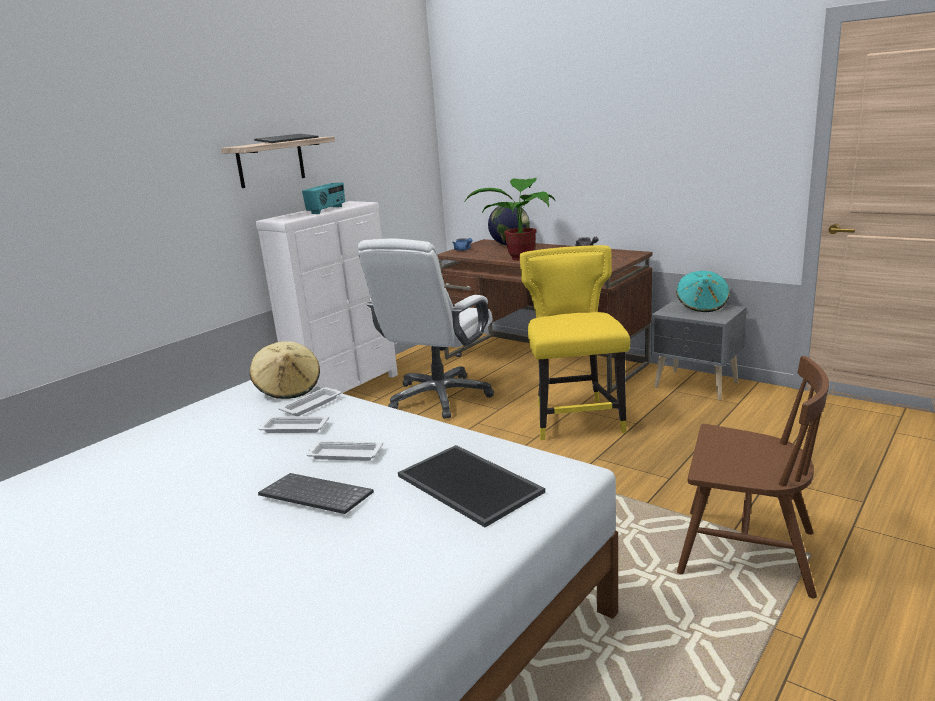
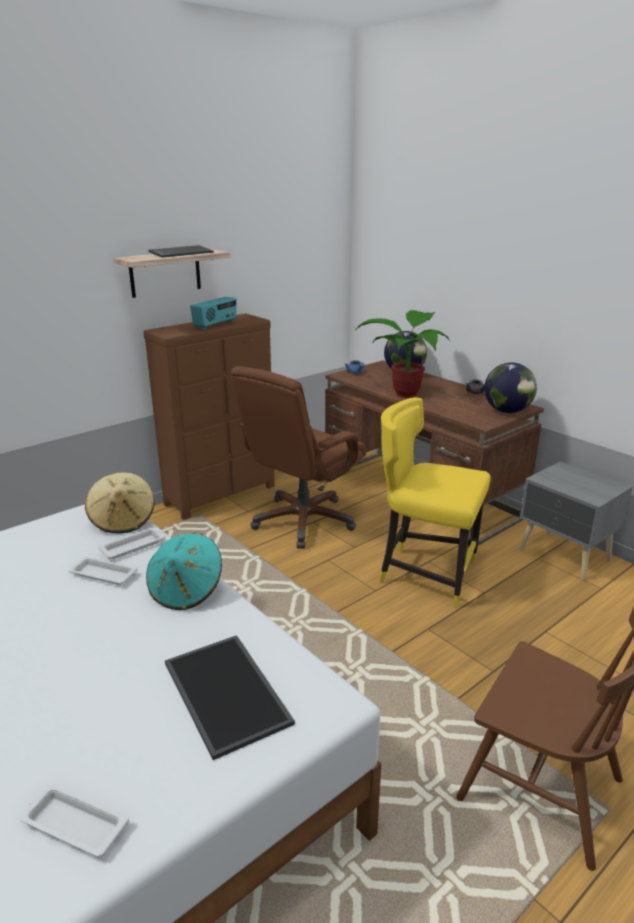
camera: 10 degrees right, 5 degrees up
white dresser [256,201,398,393] -> brown dresser [143,313,275,520]
keyboard [258,473,374,514] -> none
white tray [307,441,383,461] -> white tray moved to [20,784,129,858]
white office chair [358,238,494,419] -> brown office chair [231,366,366,549]
yellow chair [520,245,630,440] -> yellow chair turned 75 degrees counterclockwise [379,397,490,608]
turquoise hat [676,271,730,312] -> turquoise hat moved to [146,532,222,610]
none -> globe [484,362,537,413]

